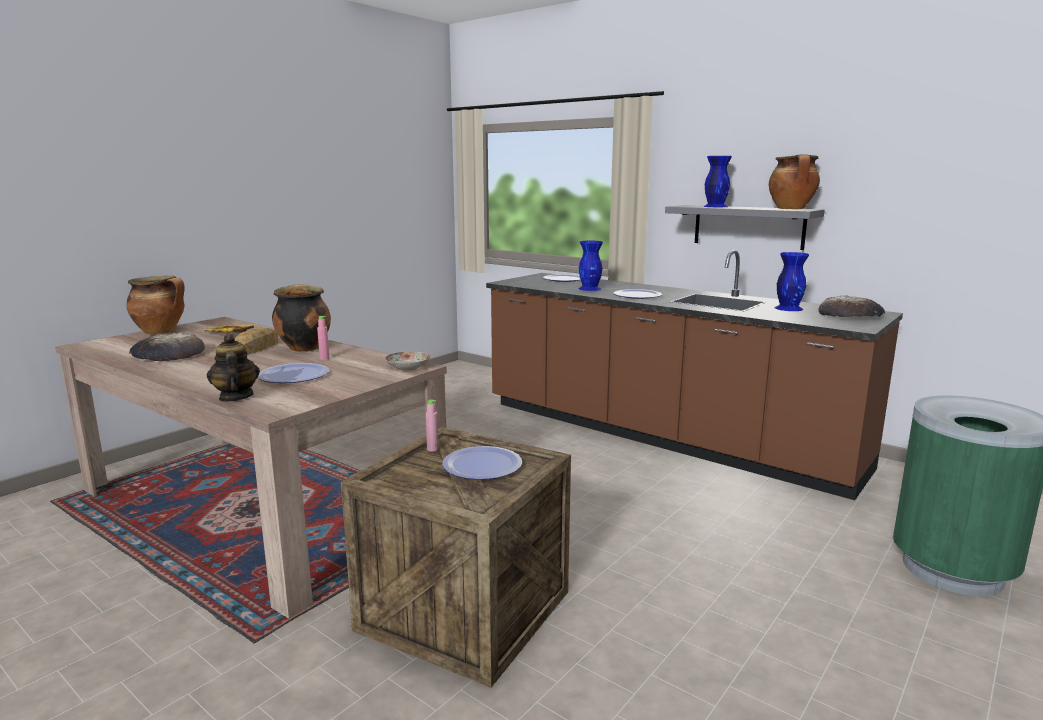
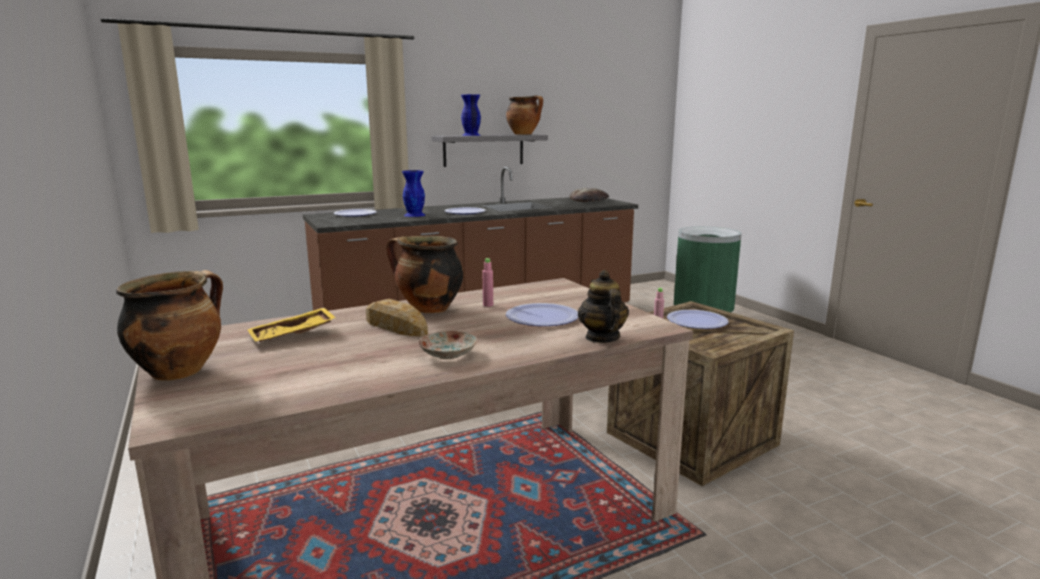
camera: 65 degrees left, 0 degrees up
bread [129,333,205,362] -> none
teapot [207,334,260,402] -> teapot turned 75 degrees clockwise [578,270,629,343]
plate [385,351,430,371] -> plate moved to [418,331,477,359]
blue vase [775,252,809,311] -> none

